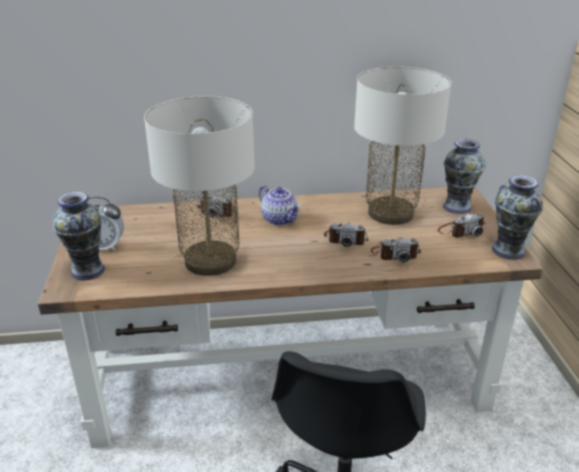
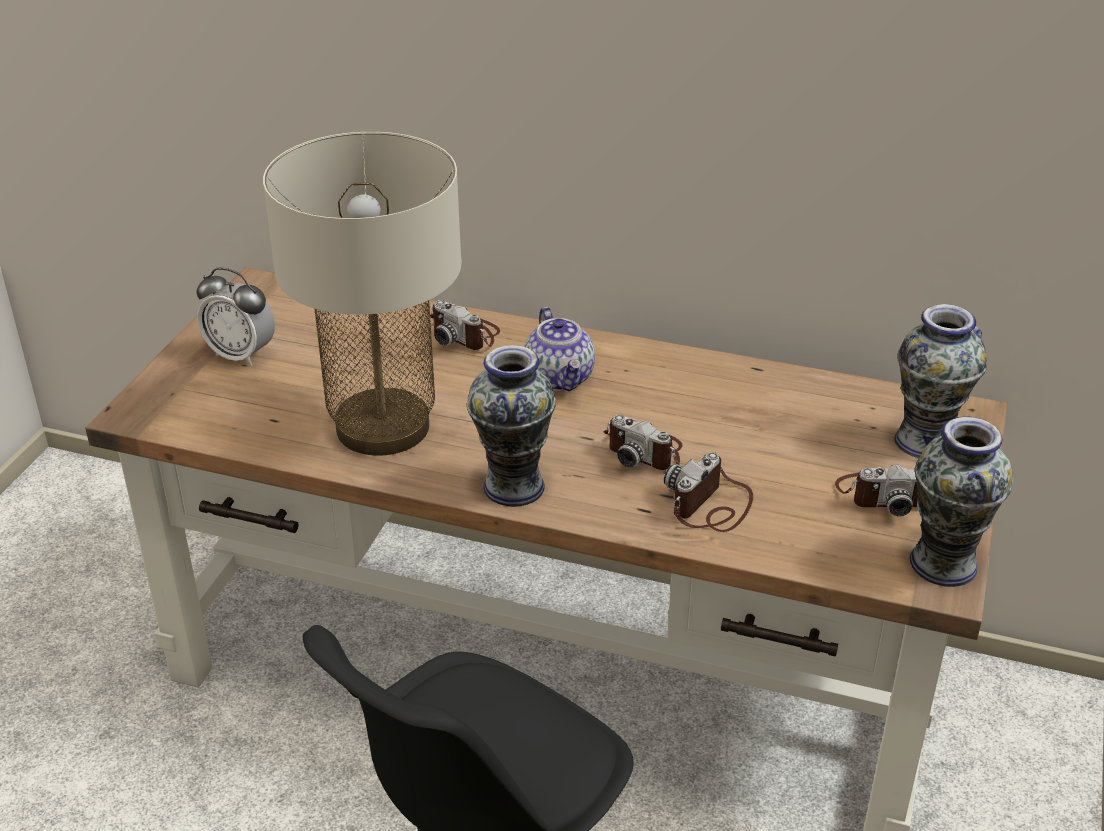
camera: 25 degrees right, 5 degrees up
vase [53,192,105,280] -> vase moved to [467,345,556,507]
table lamp [354,67,451,225] -> none
camera [371,237,421,263] -> camera turned 105 degrees clockwise [664,452,753,532]

